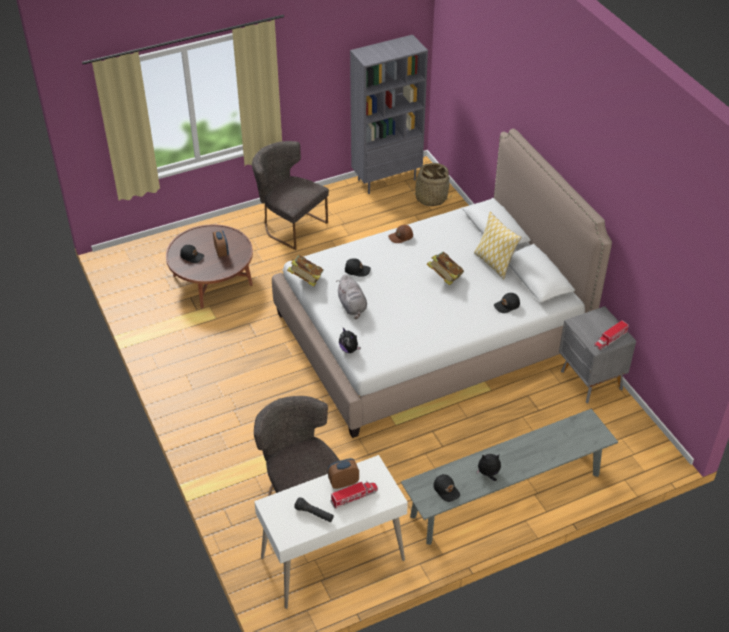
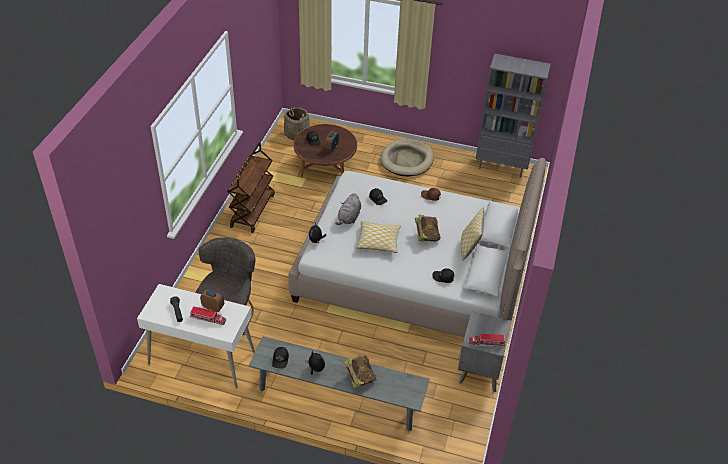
camera: 40 degrees right, 0 degrees up
grey chair [252,141,329,250] -> beige dog bed [380,139,434,176]
book [287,255,323,287] -> book moved to [343,355,376,389]
basket [409,163,453,206] -> basket moved to [284,107,310,140]
none -> brown cart [227,143,275,233]
none -> pillow [356,221,401,253]

